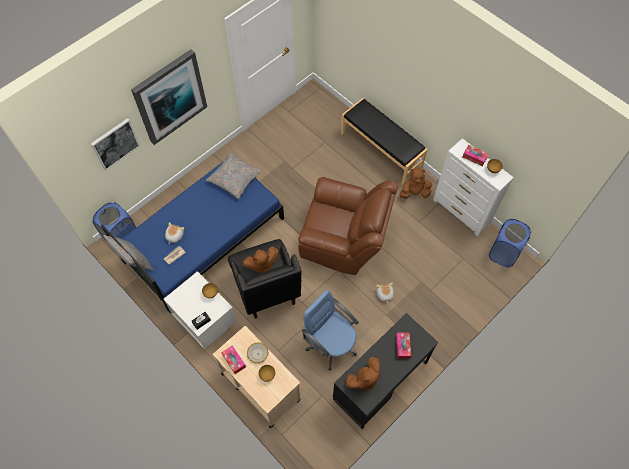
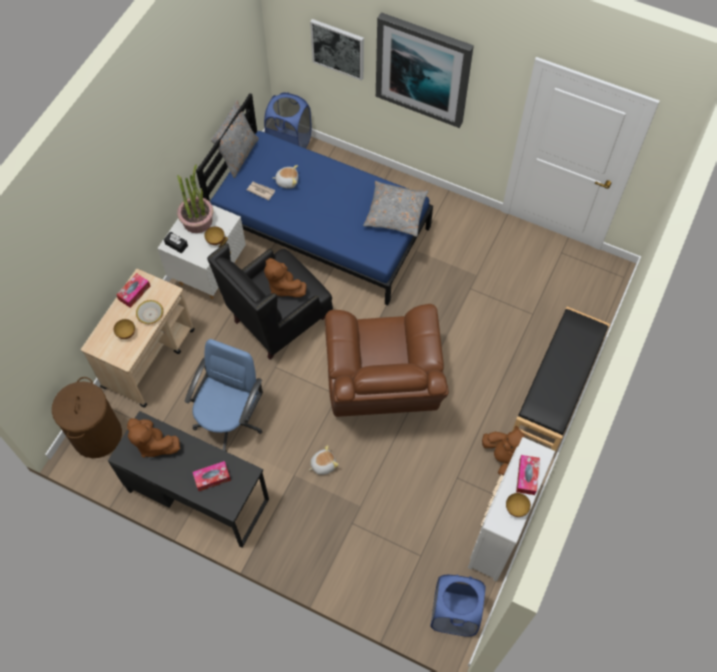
camera: 70 degrees right, 0 degrees up
none -> brown laundry basket [52,377,122,458]
none -> potted plant [177,164,213,233]

